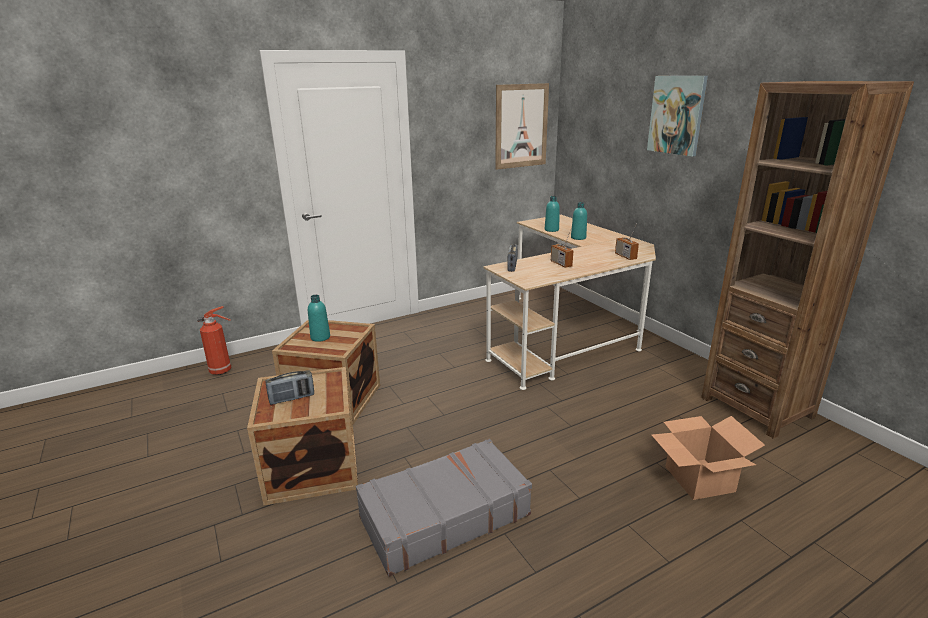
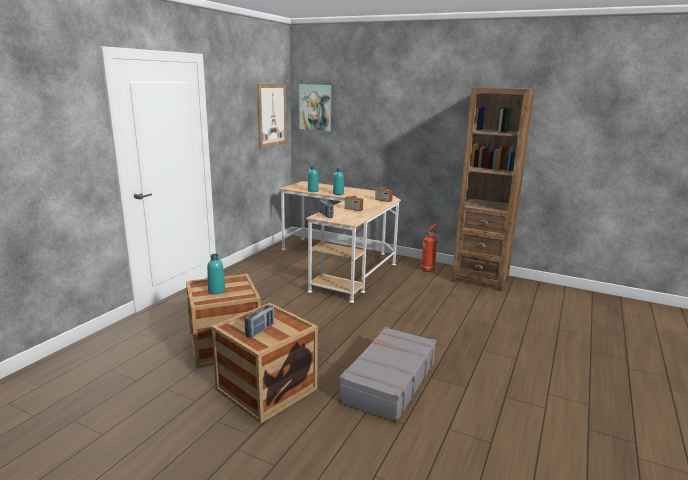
camera: 35 degrees left, 5 degrees down
fire extinguisher [197,306,232,375] -> fire extinguisher moved to [421,224,437,272]
picture [647,76,708,157] -> picture moved to [299,84,332,131]
cardboard box [652,416,765,500] -> none

